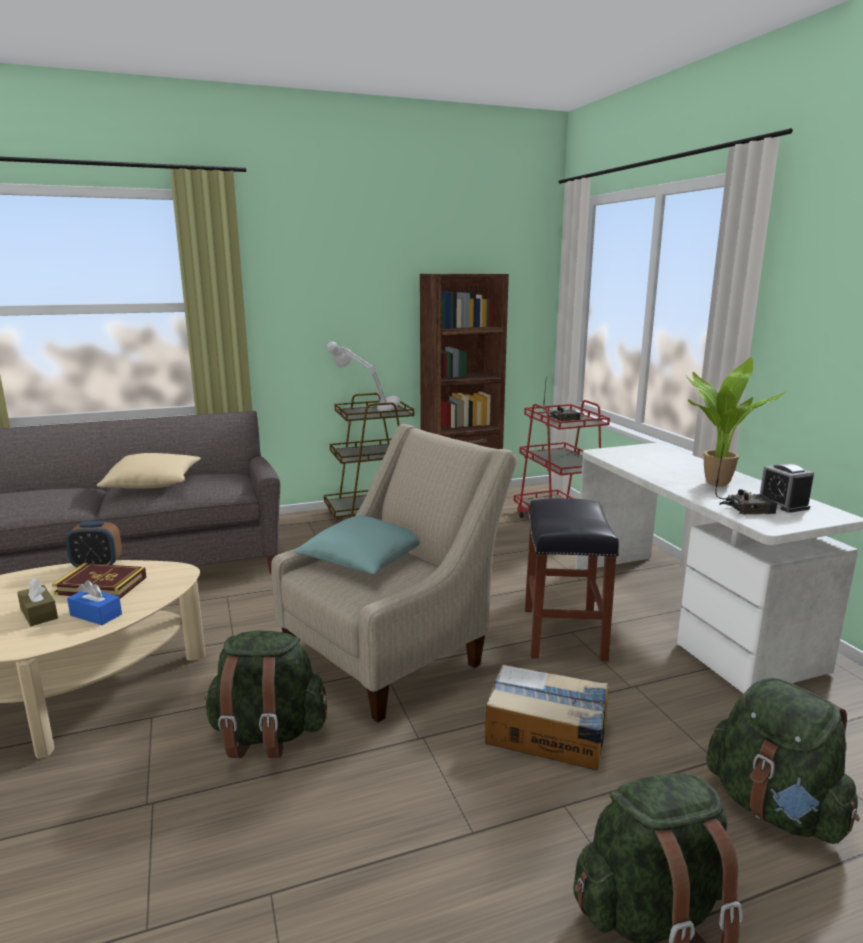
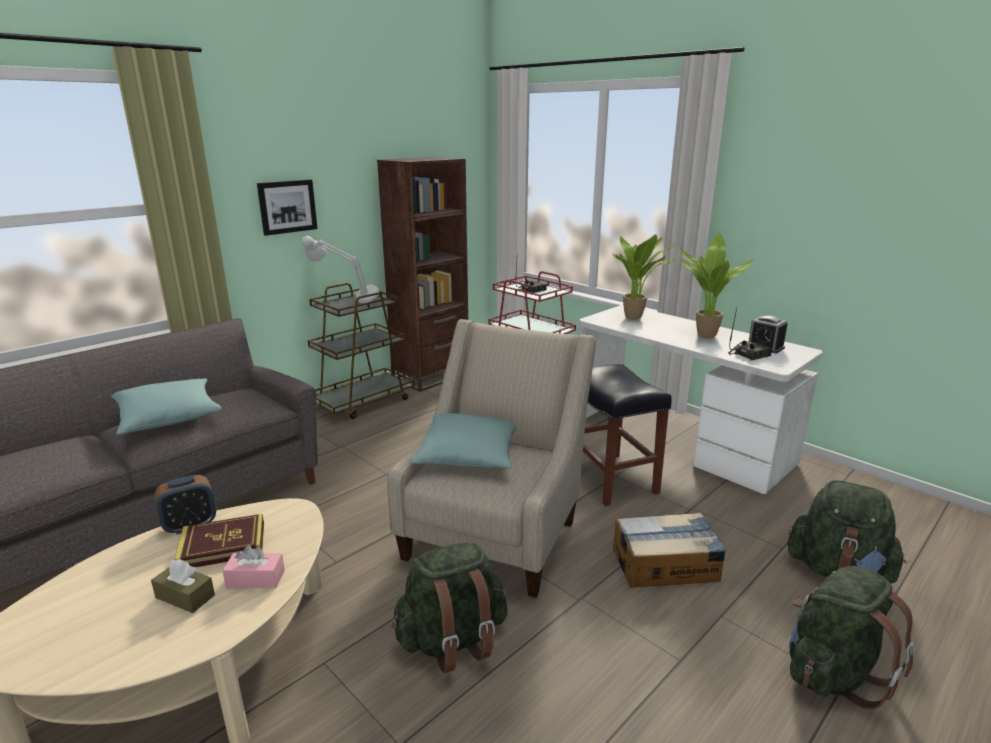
camera: 25 degrees left, 5 degrees up
blue tissue box [67,580,122,625] -> pink tissue box [222,545,285,588]
beige pillow [97,453,201,488] -> turquoise pillow [112,378,222,435]
none -> picture [257,180,317,236]
none -> potted plant [612,234,679,320]

